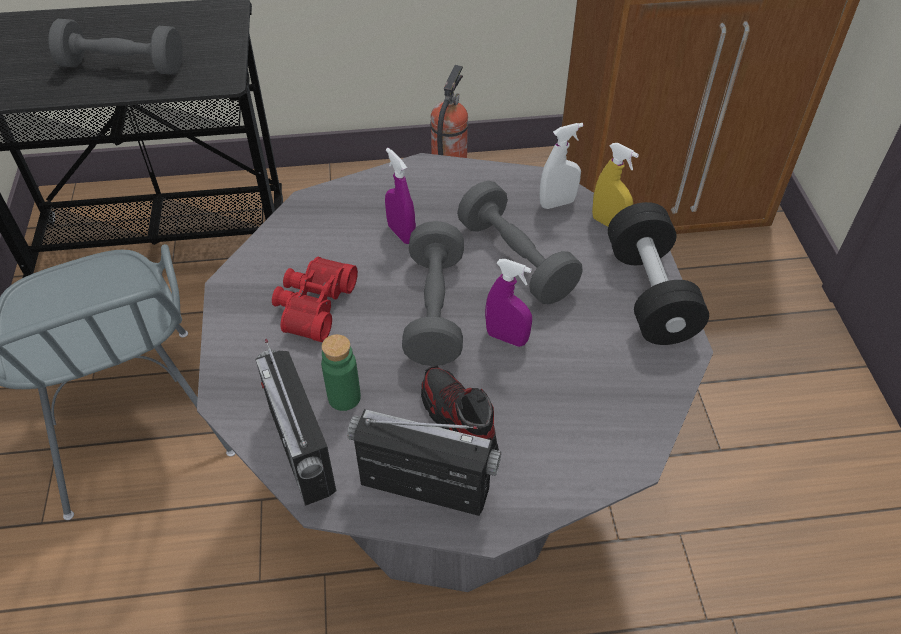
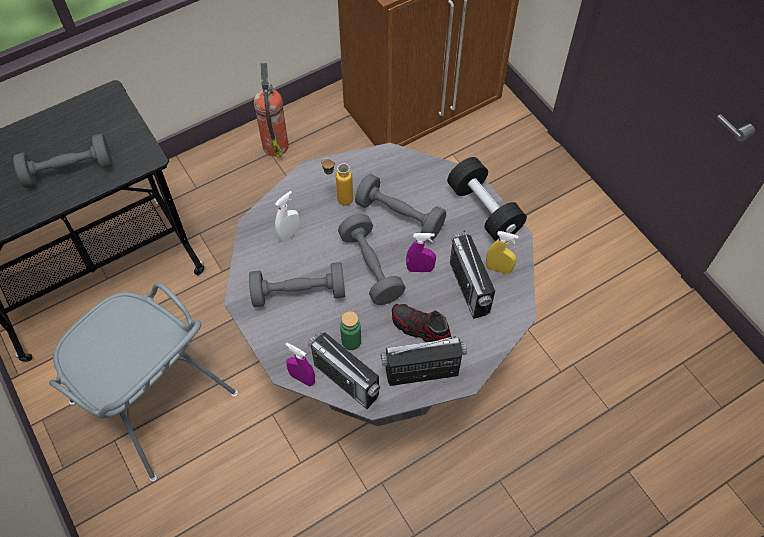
camera: 25 degrees left, 10 degrees up
red binoculars [272,257,358,342] -> grey dumbbell [249,262,345,307]
purple spray bottle [385,148,416,244] -> purple spray bottle moved to [285,343,315,386]
white spray bottle [539,123,583,209] -> white spray bottle moved to [275,191,300,242]
yellow spray bottle [592,143,639,227] -> yellow spray bottle moved to [486,231,519,274]
none -> bottle [321,158,353,206]
none -> radio [450,230,495,319]

